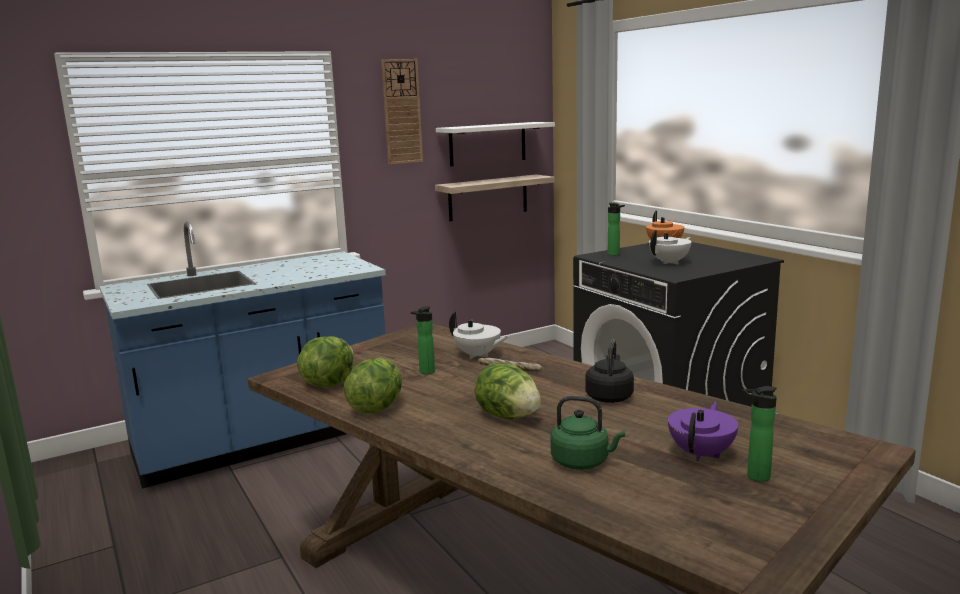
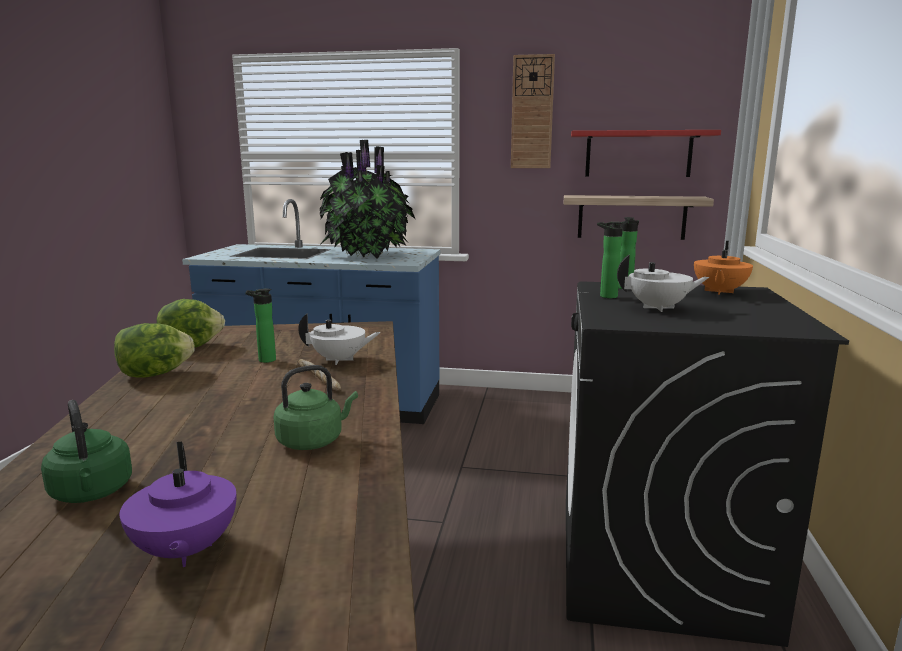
camera: 40 degrees right, 0 degrees up
white shelf [436,122,555,166] -> red shelf [571,130,721,177]
white teapot [449,312,508,359] -> white teapot turned 75 degrees counterclockwise [298,314,381,365]
lettuce [475,363,541,419] -> none
black kettle [585,340,634,403] -> green kettle [274,365,358,450]
purple teapot [668,403,738,461] -> purple teapot turned 90 degrees clockwise [119,441,236,567]
bottle [743,386,777,482] -> bottle moved to [597,222,623,298]
none -> potted plant [319,140,415,259]

